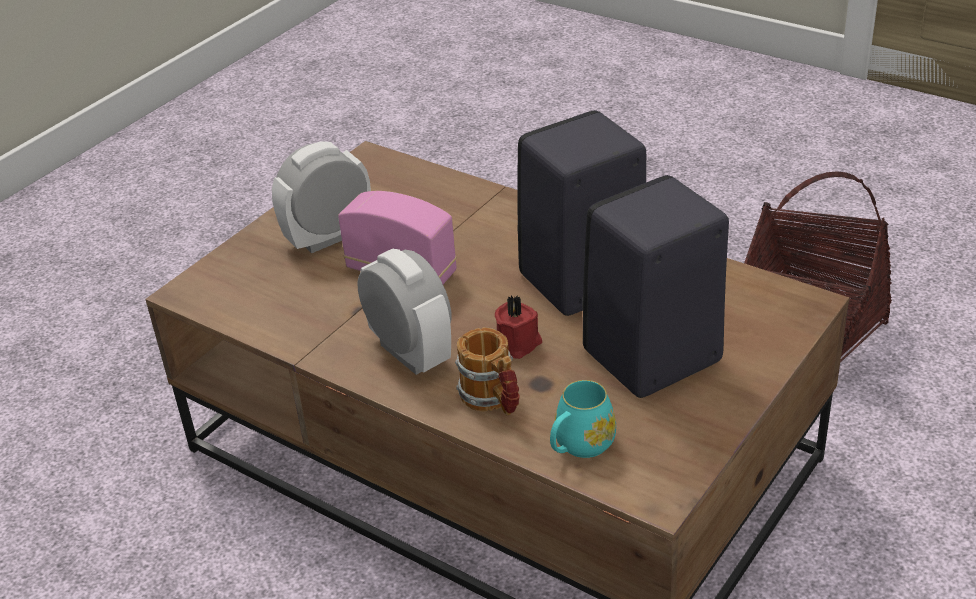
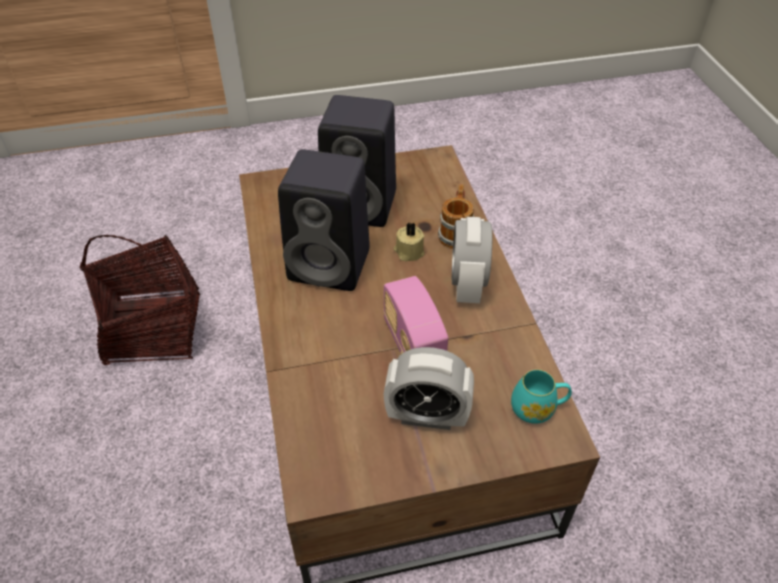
camera: 140 degrees left, 10 degrees up
red candle [495,295,542,359] -> beige candle [393,223,424,261]
turquoise mug [550,380,616,458] -> turquoise mug moved to [511,369,572,424]

